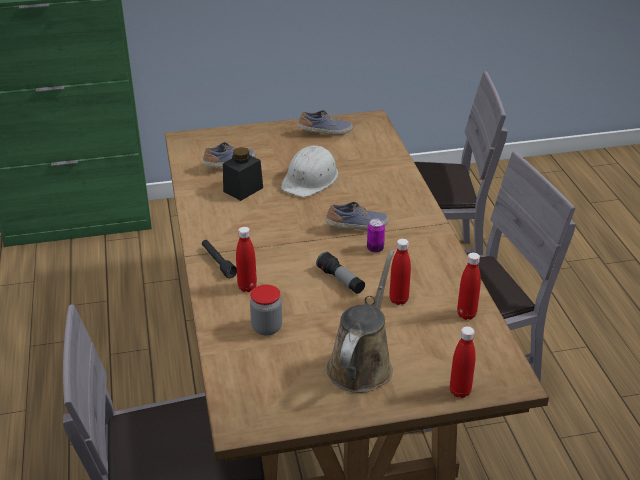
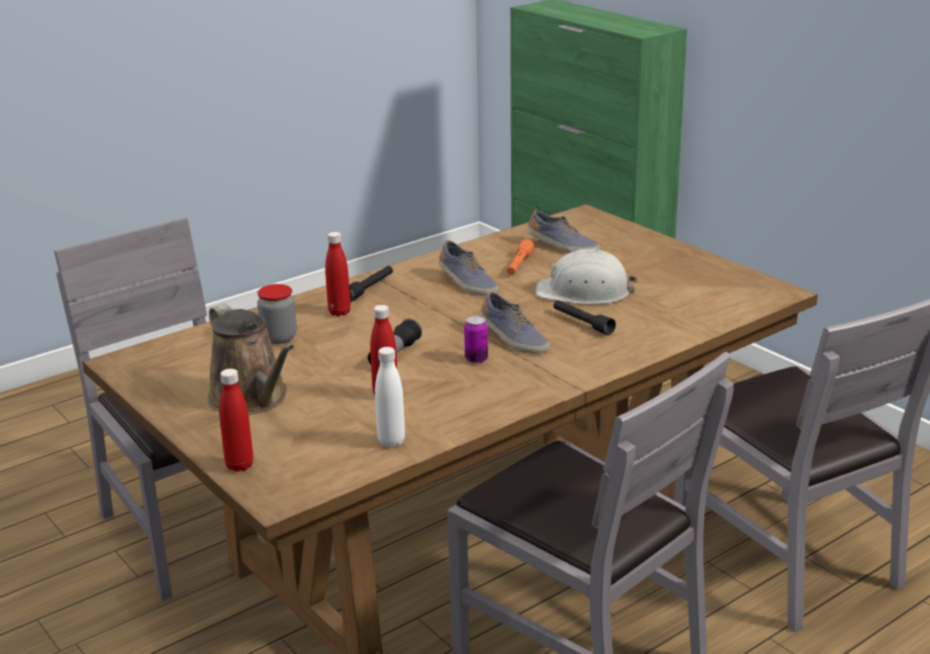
camera: 65 degrees right, 10 degrees down
black jar [223,147,263,201] -> orange flashlight [507,239,534,275]
shoe [298,110,353,135] -> shoe moved to [438,240,499,296]
brown watering can [327,250,394,393] -> brown watering can turned 60 degrees clockwise [208,303,294,415]
red bottle [457,252,481,320] -> white bottle [375,347,405,448]
none -> black flashlight [554,300,616,335]

